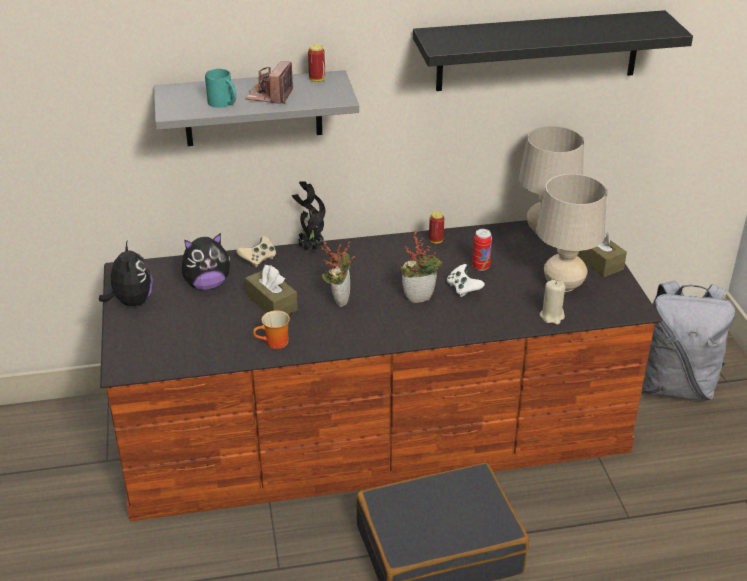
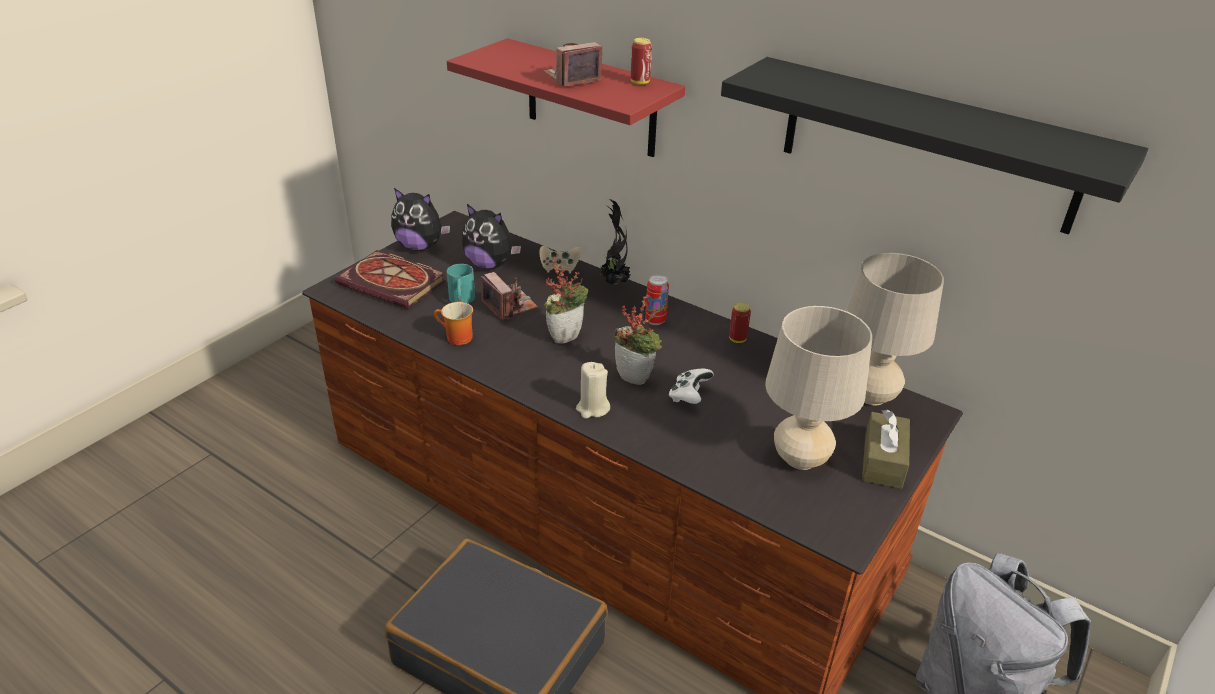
camera: 45 degrees right, 0 degrees up
plush toy [99,241,153,306] -> plush toy turned 75 degrees clockwise [391,188,450,251]
grey shelf [154,70,359,146] -> red shelf [447,38,685,157]
turquoise mug [205,69,236,108] -> turquoise mug moved to [447,264,475,303]
brown tissue box [245,265,298,314] -> camera [481,272,538,320]
can [472,229,492,271] -> can moved to [645,274,669,325]
beige candle [540,280,565,324] -> beige candle moved to [576,362,610,419]
none -> book [335,250,446,309]

